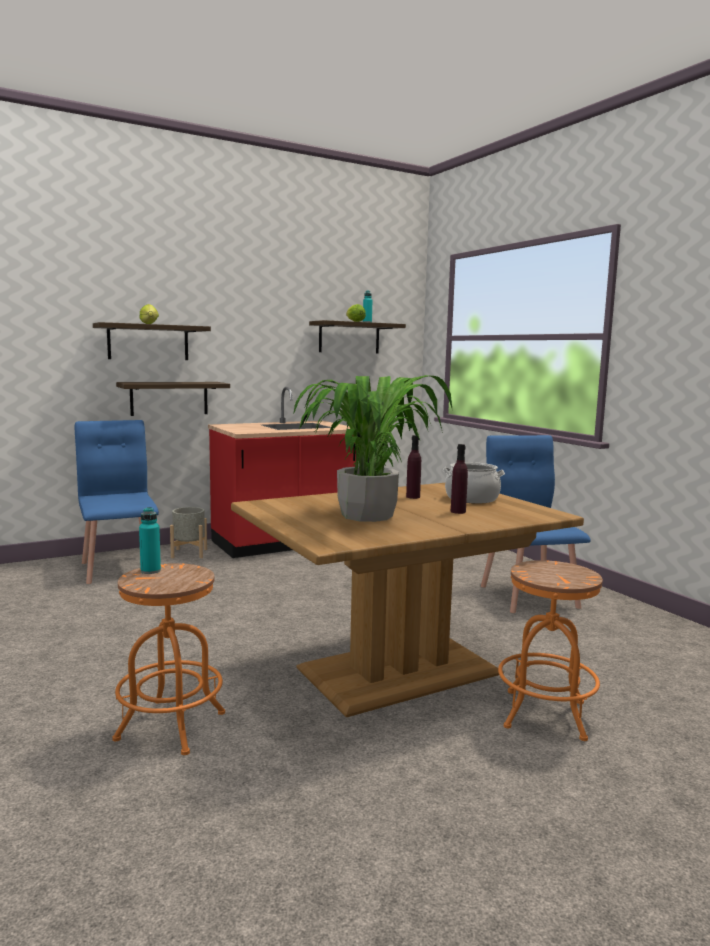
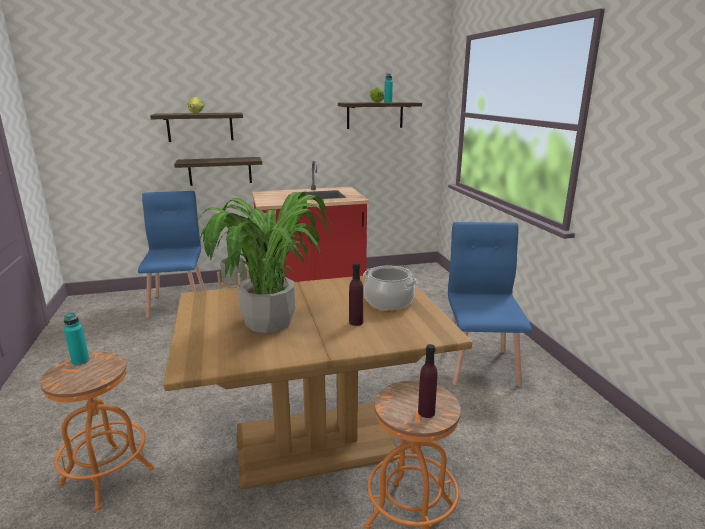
camera: 15 degrees right, 10 degrees up
purple bottle [406,435,421,499] -> purple bottle moved to [418,344,438,418]

